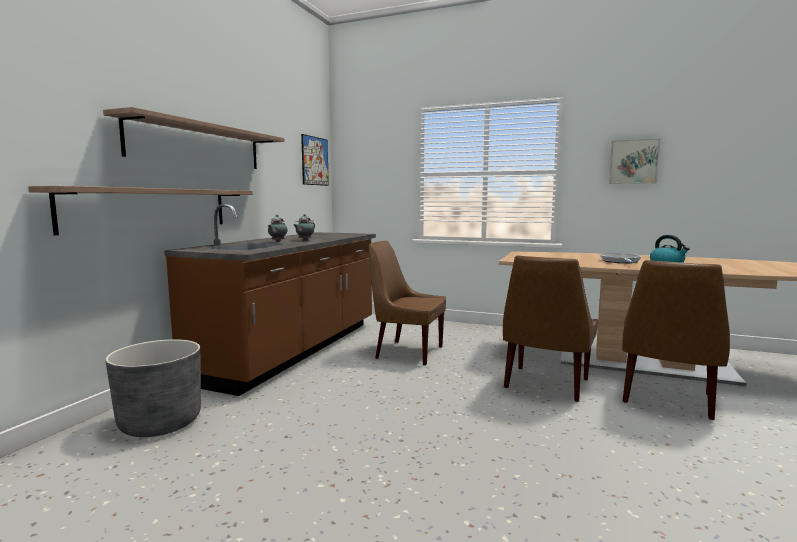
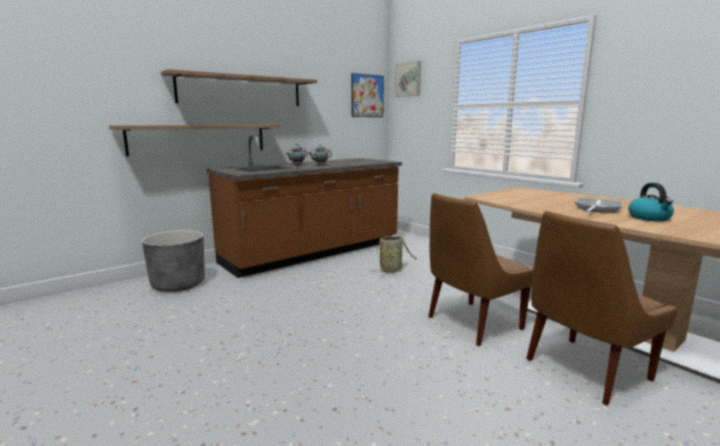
camera: 30 degrees right, 5 degrees up
brown chair [368,241,446,365] -> basket [371,236,417,273]
picture [609,139,660,184] -> picture moved to [395,61,421,97]

